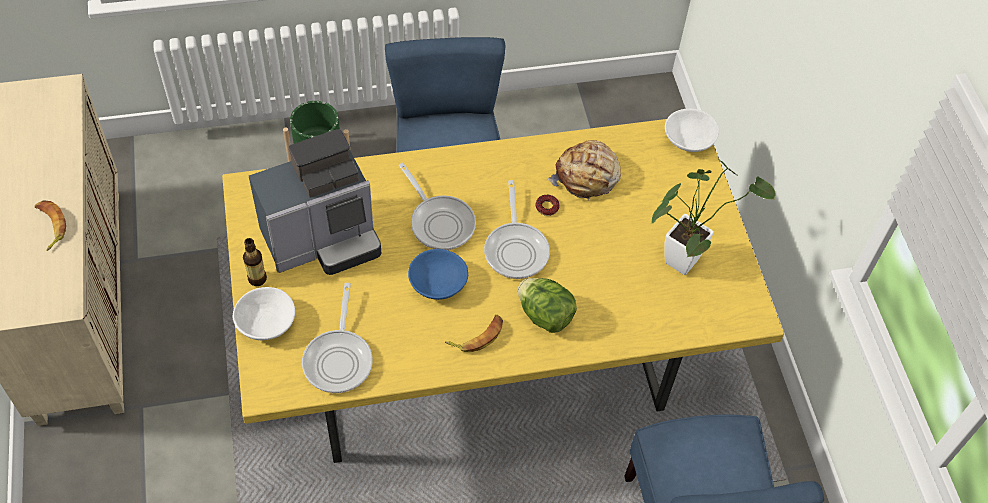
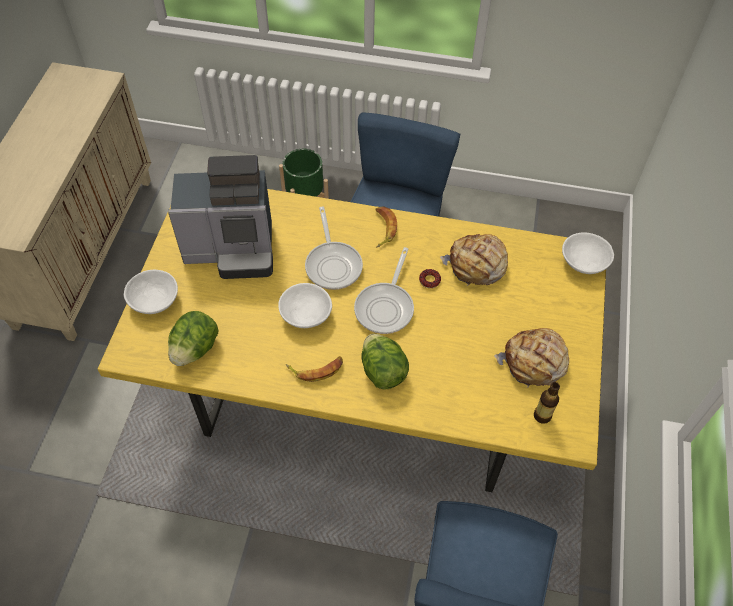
camera: 25 degrees right, 0 degrees up
banana [35,200,66,251] -> banana moved to [376,206,397,247]
bottle [243,238,267,286] -> bottle moved to [534,382,560,424]
frying pan [302,283,373,393] -> lettuce [168,311,218,366]
blue bowl [408,249,468,300] -> white bowl [278,283,332,328]
potted plant [650,159,775,275] -> bread [494,328,569,388]

